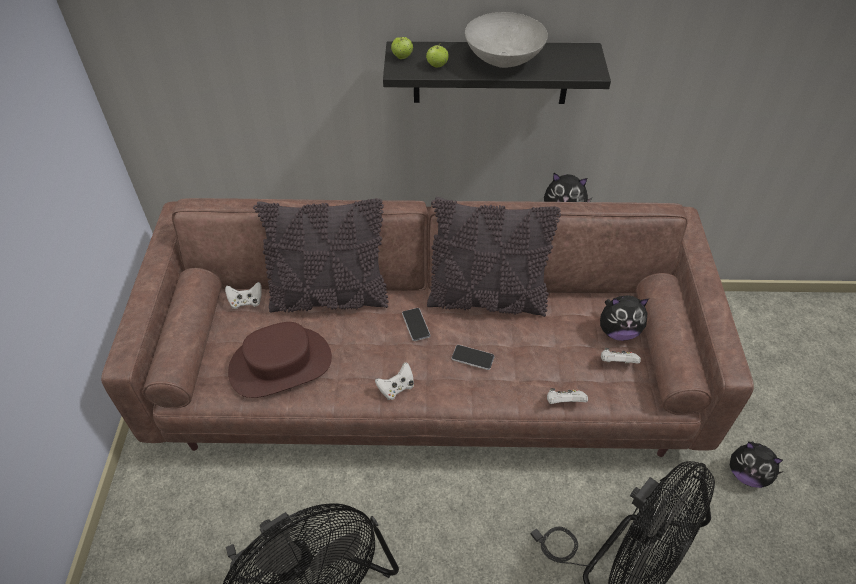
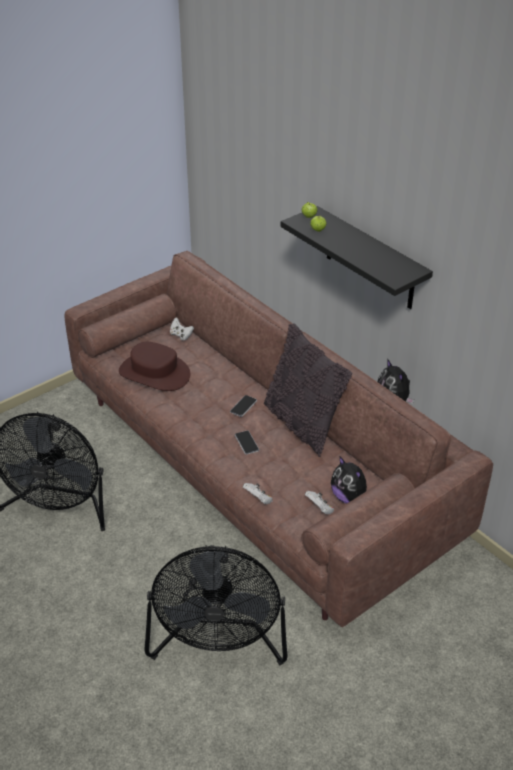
camera: 50 degrees right, 10 degrees down
black pillow [253,198,389,312] -> none
white game controller [375,362,414,400] -> none
grey bowl [465,12,548,68] -> none
plush toy [730,442,784,488] -> none

